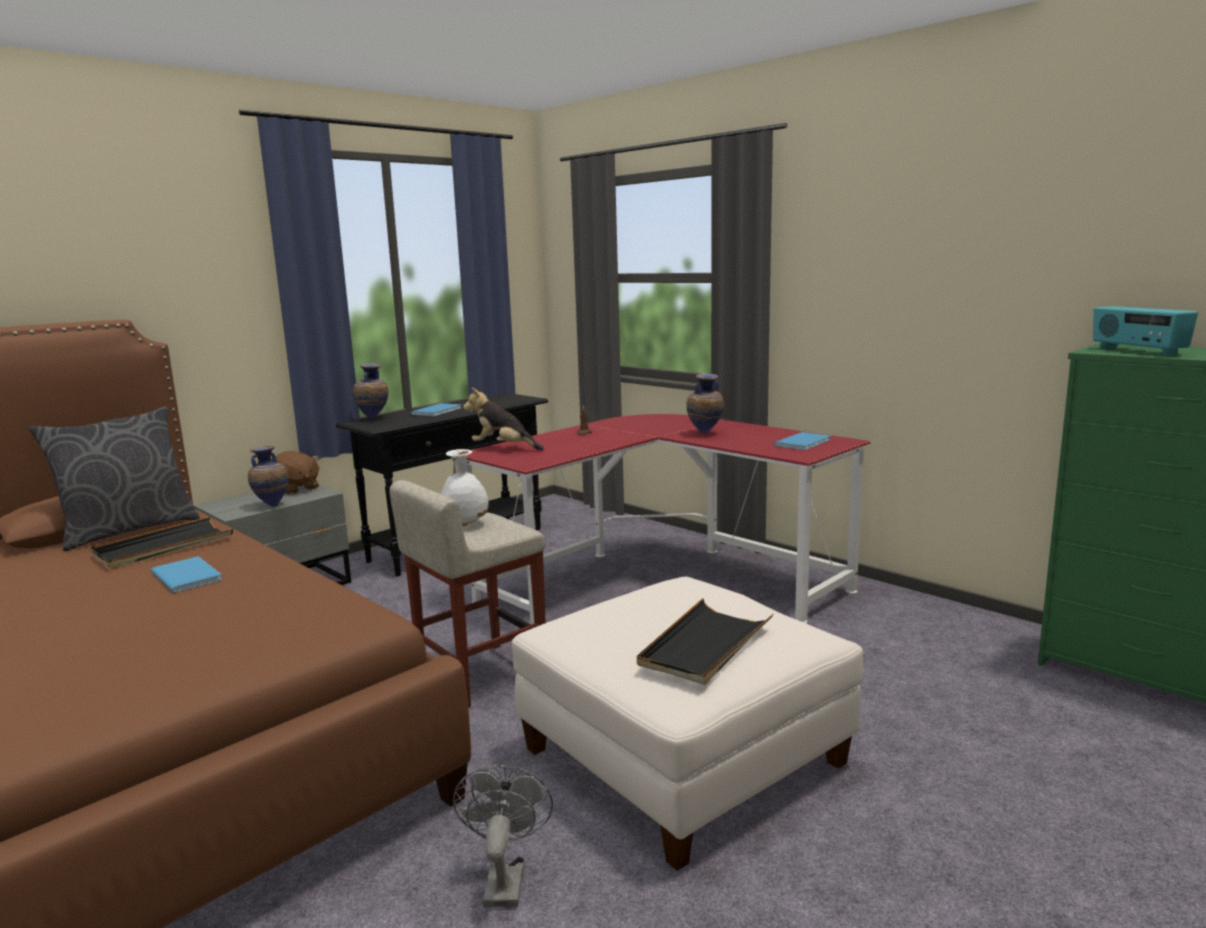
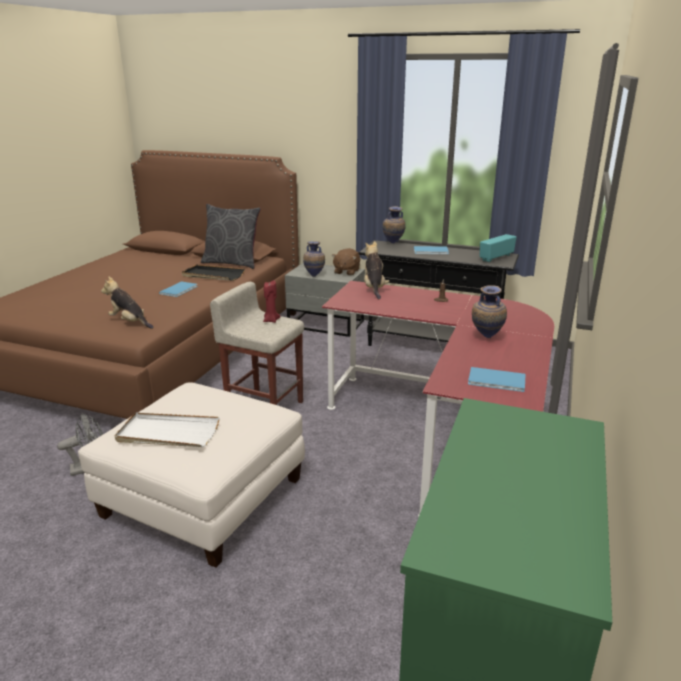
camera: 65 degrees right, 10 degrees up
white vase [441,449,489,526] -> red candle [263,280,281,323]
black tray [637,598,773,685] -> white tray [114,412,220,447]
radio [1093,306,1198,356] -> radio moved to [480,234,517,262]
none -> plush toy [101,276,154,329]

